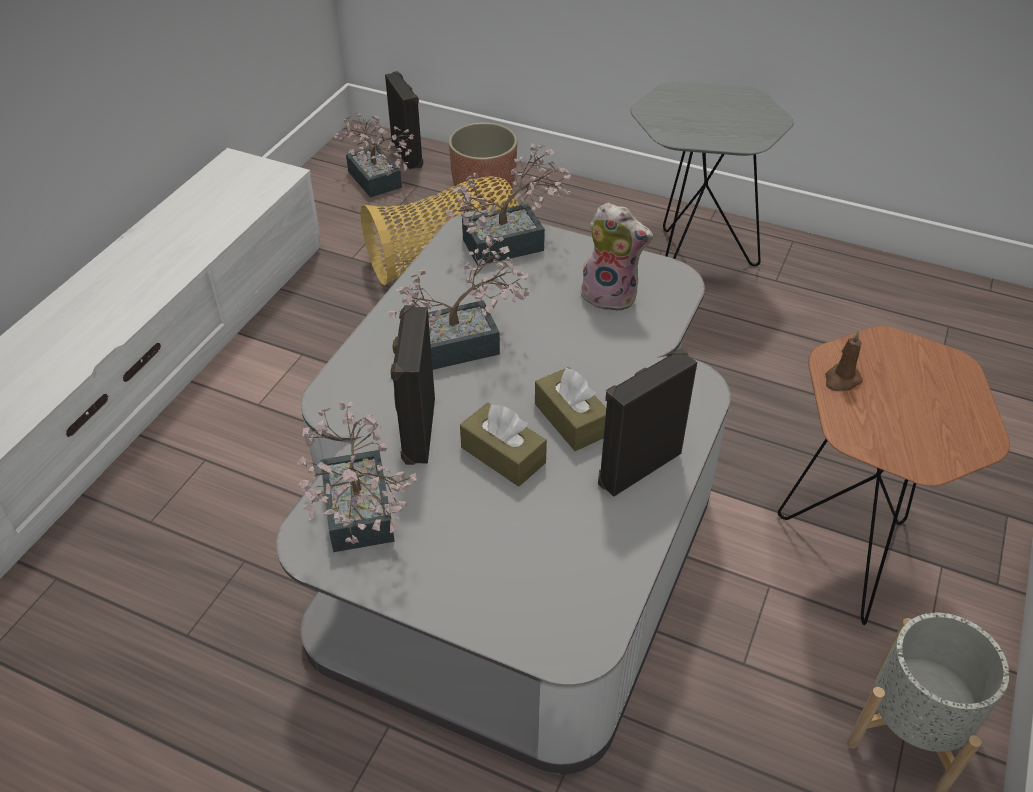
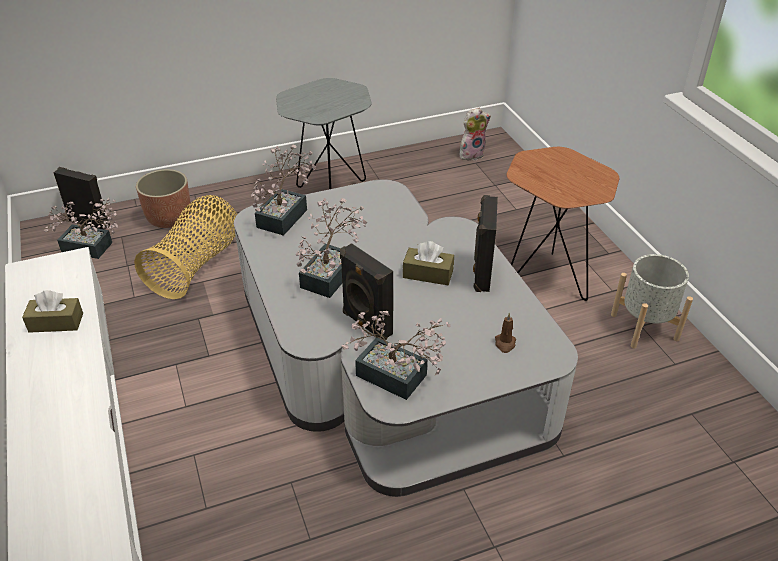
camera: 45 degrees left, 5 degrees down
brown tissue box [460,403,547,486] -> brown tissue box moved to [22,290,83,333]
plush toy [581,203,653,312] -> plush toy moved to [460,108,491,161]
brown candle [825,331,863,391] -> brown candle moved to [495,313,516,353]

